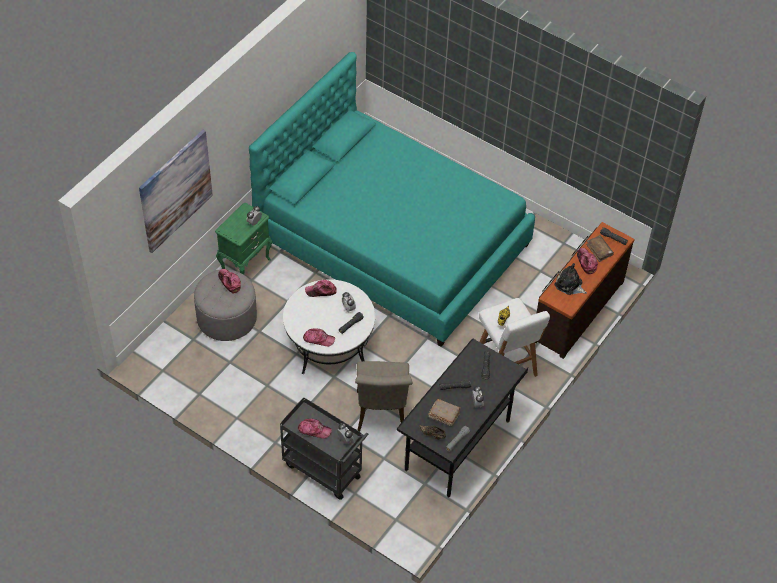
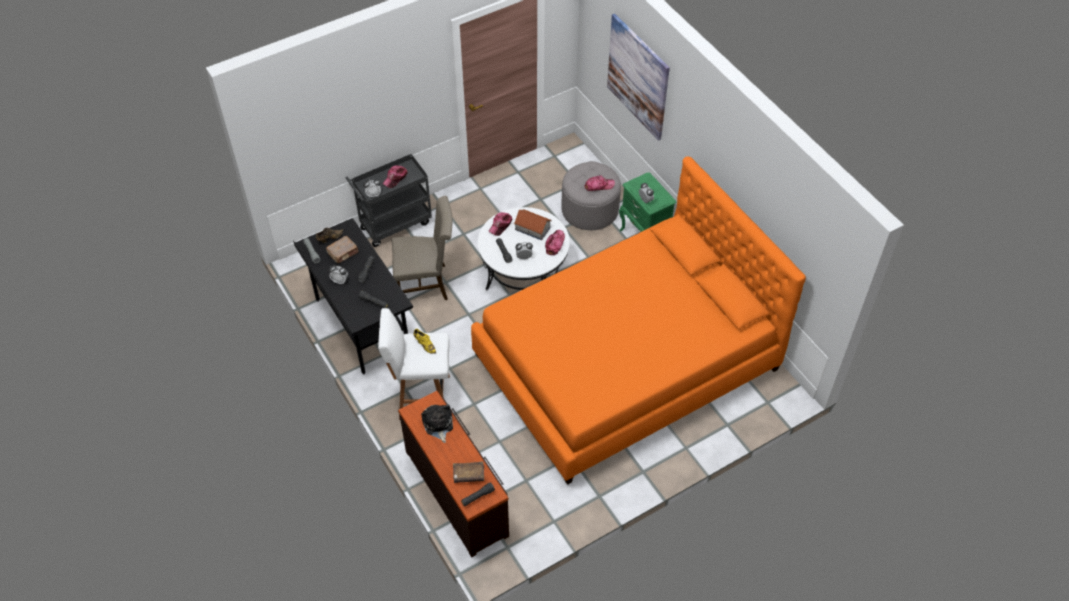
camera: 115 degrees right, 0 degrees up
turquoise bed [249,52,535,347] -> orange bed [471,156,806,485]
beige chair [355,361,413,432] -> beige chair turned 150 degrees clockwise [391,196,453,300]
plush toy [554,263,587,295] -> plush toy turned 75 degrees counterclockwise [421,405,453,443]
cap [577,248,598,275] -> none
none -> toy house [514,210,551,240]

